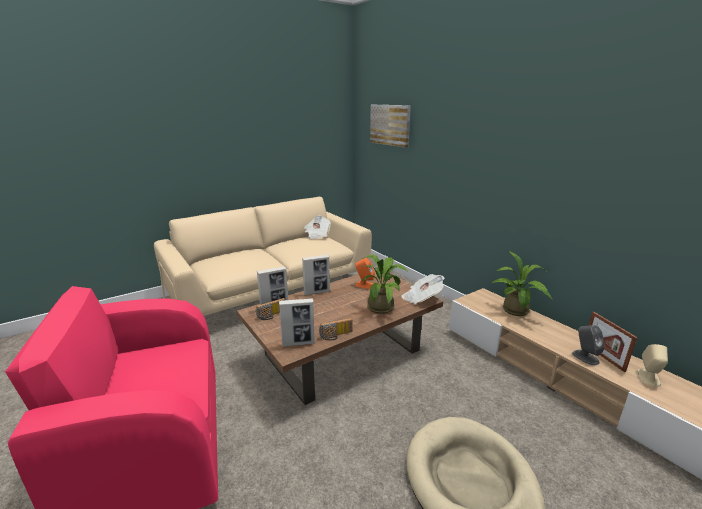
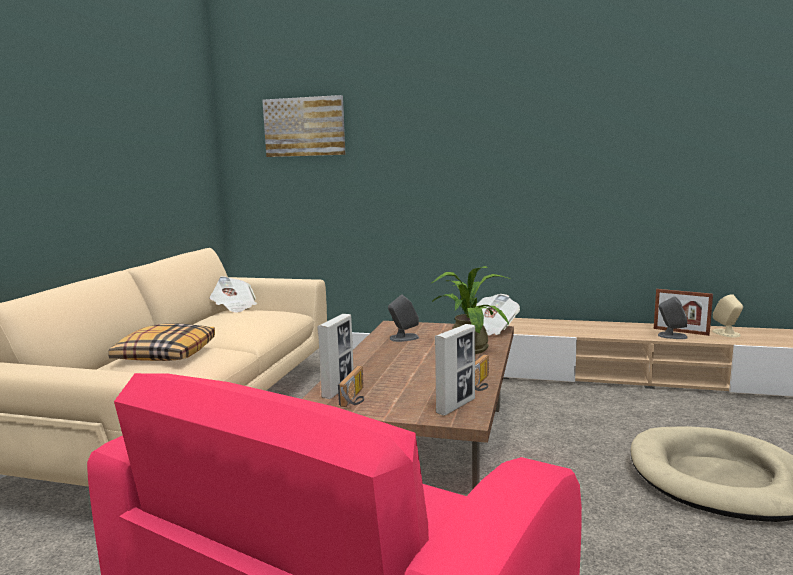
camera: 40 degrees left, 10 degrees down
picture frame [302,255,330,295] -> none
orange speaker [355,258,375,289] -> grey speaker [388,294,419,342]
potted plant [491,251,553,316] -> none
none -> pillow [108,324,215,361]

